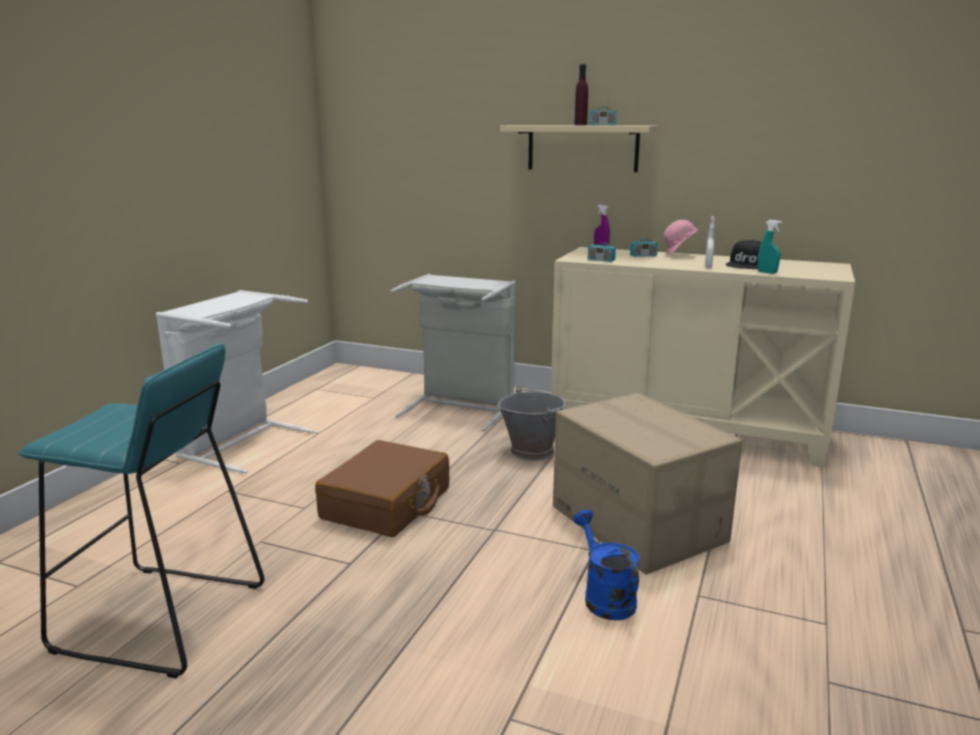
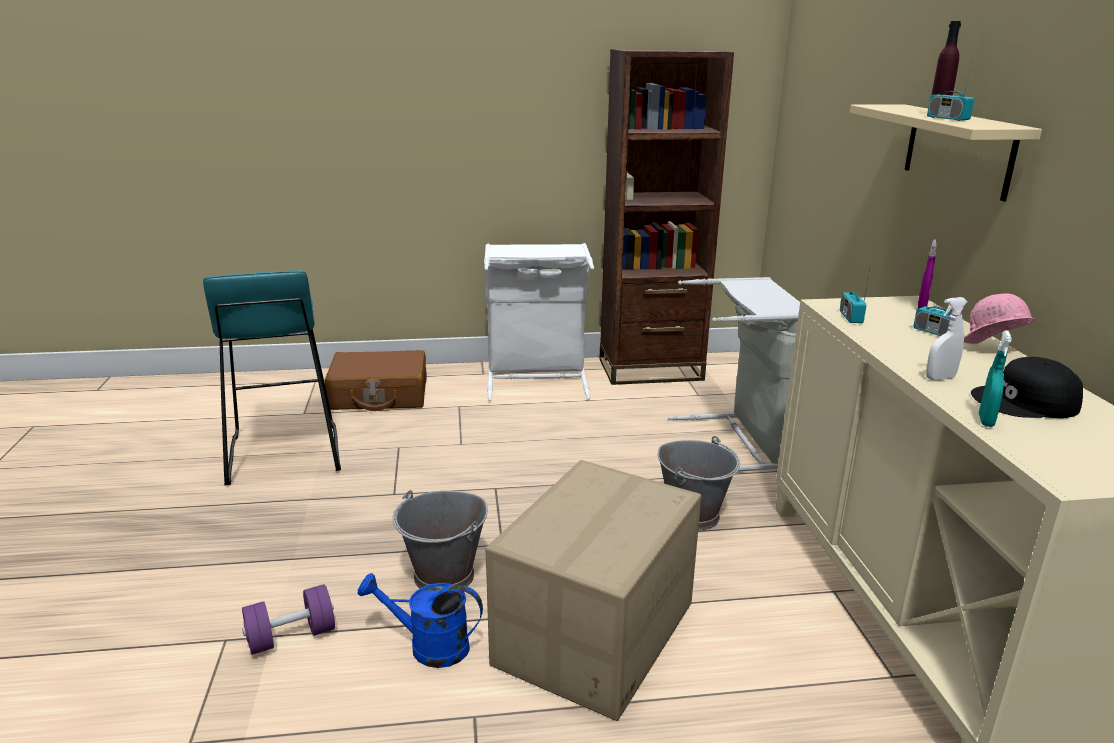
camera: 60 degrees right, 5 degrees up
brown suitcase [315,440,449,537] -> brown suitcase moved to [325,350,427,411]
blue watering can [573,510,640,620] -> blue watering can turned 120 degrees counterclockwise [358,573,483,668]
none -> purple dumbbell [242,584,335,655]
none -> grey bucket [393,490,488,589]
none -> brown bookcase [599,49,734,385]

